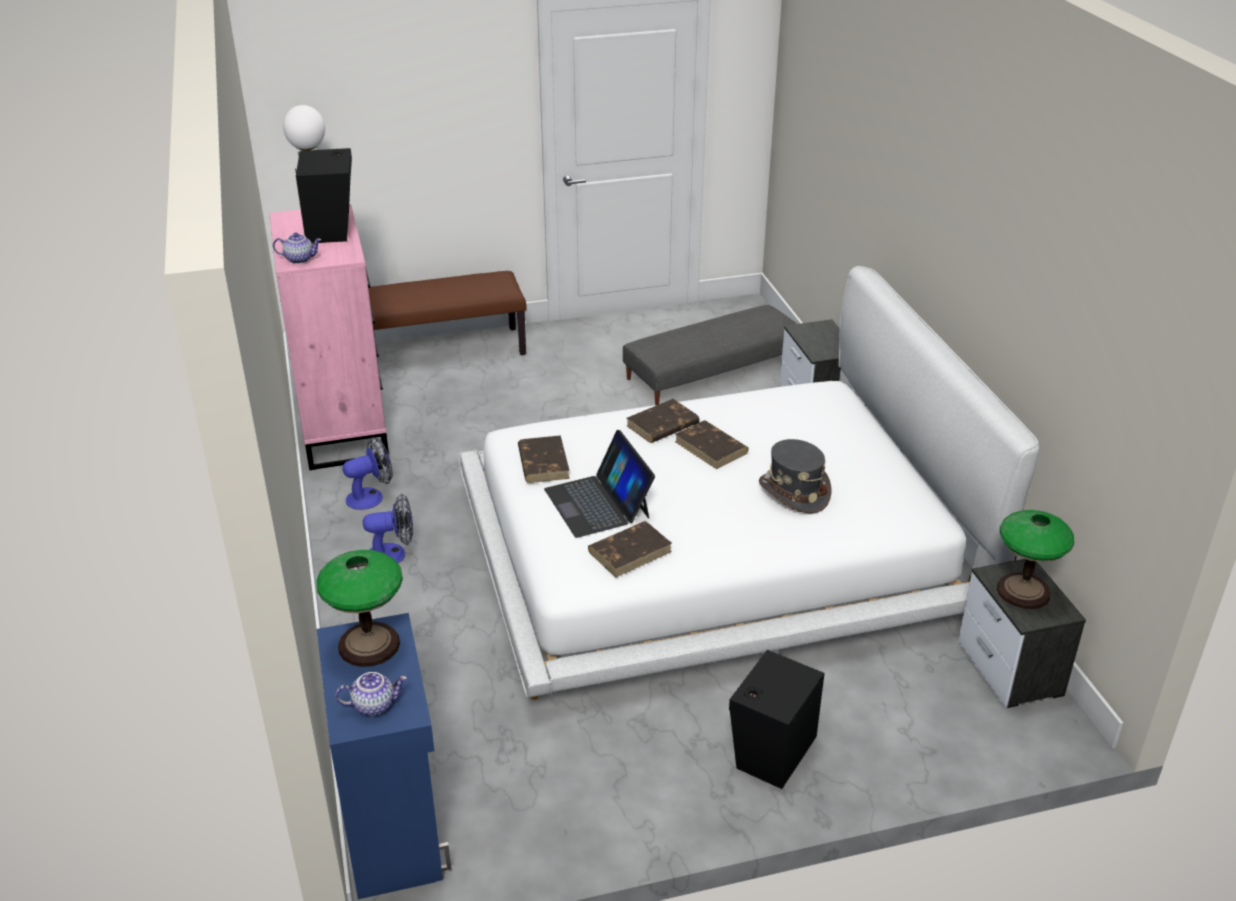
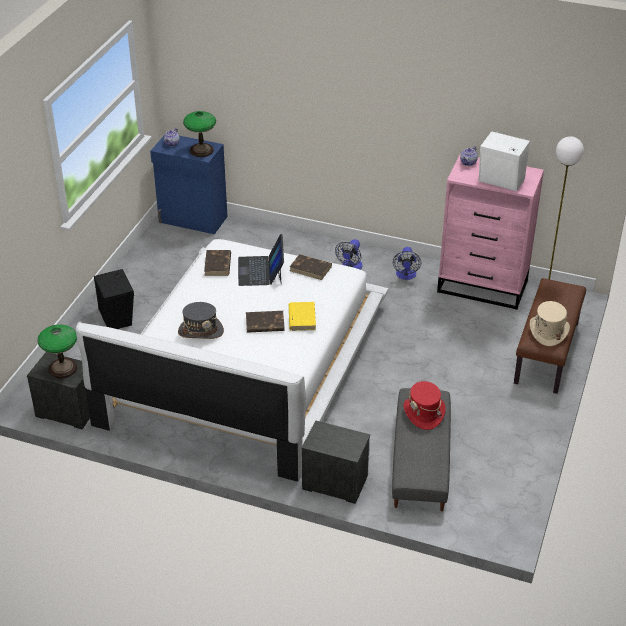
camera: 125 degrees right, 5 degrees up
black speaker [295,148,352,243] -> white speaker [479,131,530,191]
laptop [544,430,655,538] -> laptop turned 105 degrees counterclockwise [238,234,284,286]
brown book [627,399,700,443] -> yellow book [289,302,316,331]
none -> red hat [404,381,446,430]
none -> beige hat [530,301,570,346]

